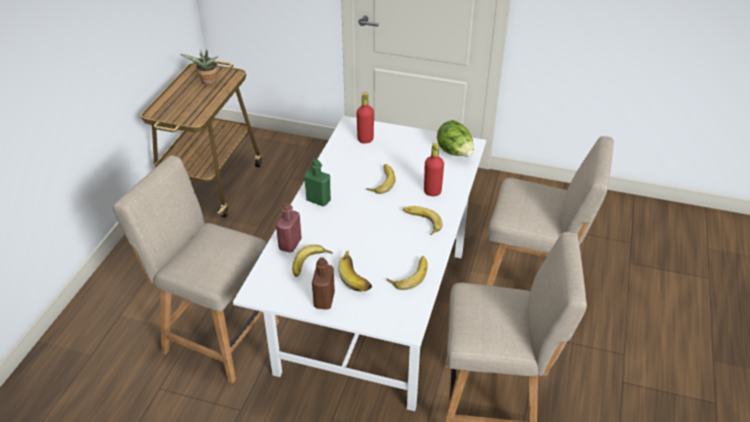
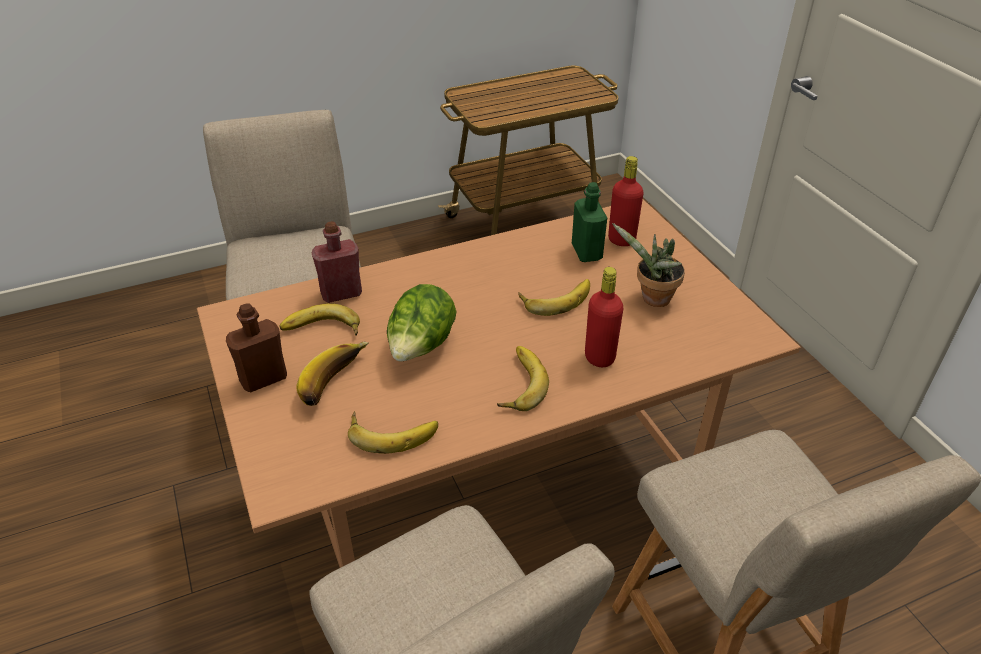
camera: 50 degrees right, 0 degrees up
potted plant [181,50,219,85] -> potted plant moved to [612,223,685,307]
white dining table [233,116,486,411] -> brown dining table [197,199,800,568]
green bottle [304,159,331,206] -> green bottle moved to [572,182,607,262]
lettuce [437,120,474,156] -> lettuce moved to [387,284,456,362]

